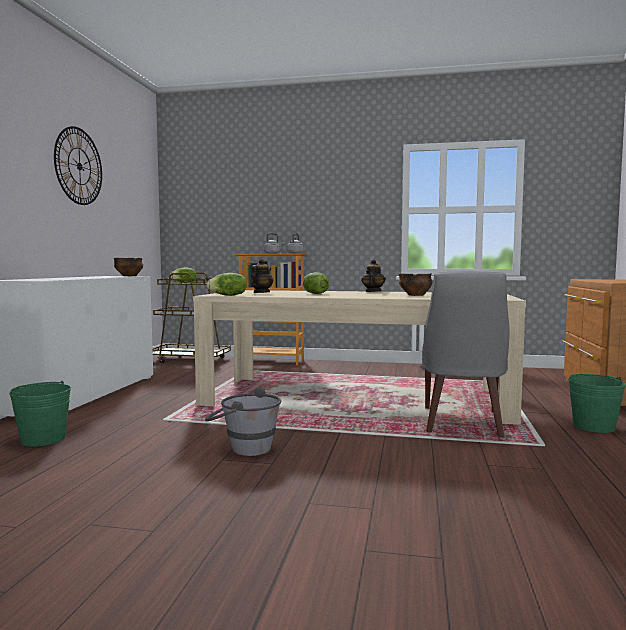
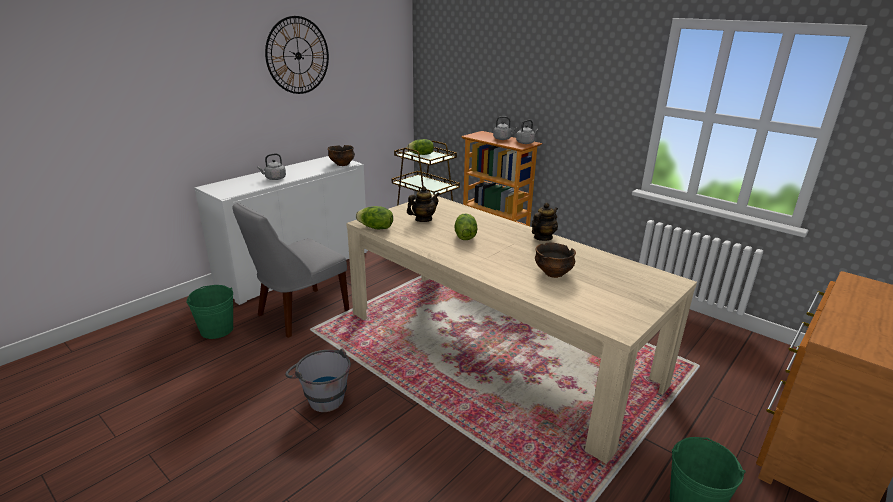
camera: 30 degrees right, 20 degrees up
grey chair [422,271,510,437] -> grey chair moved to [232,203,349,338]
none -> grey kettle [257,154,286,180]

